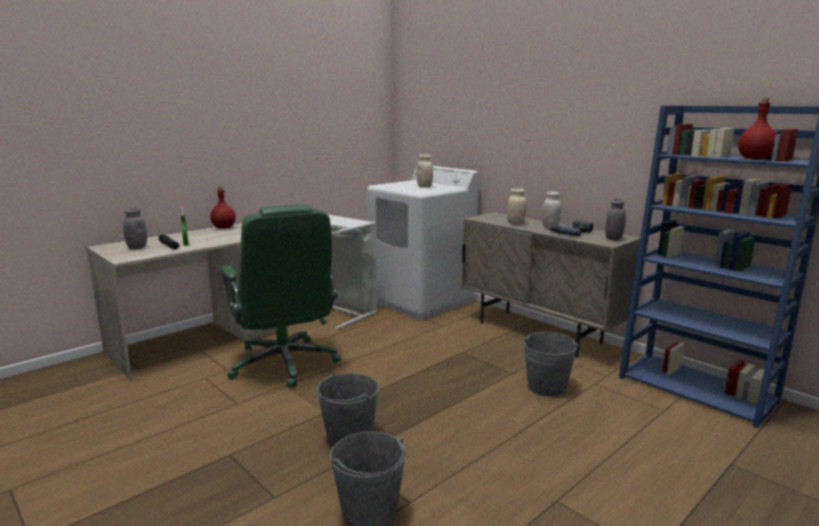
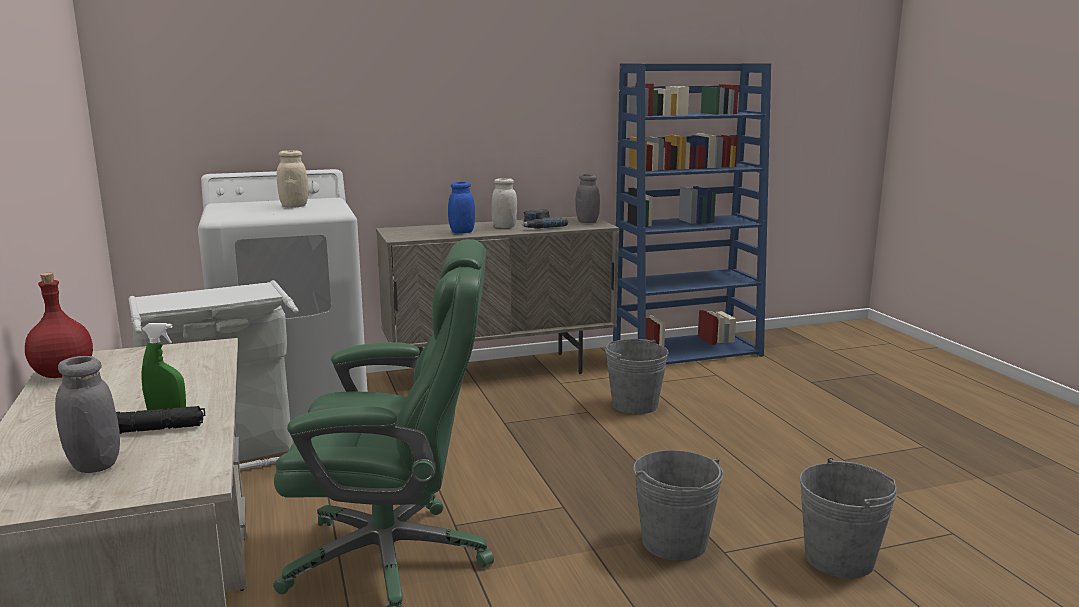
camera: 65 degrees left, 0 degrees up
beige jar [507,189,527,225] -> blue jar [448,182,475,233]
red bottle [738,98,776,159] -> none

